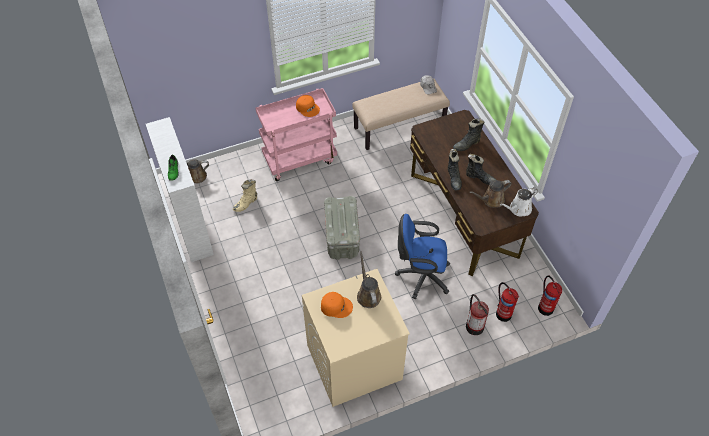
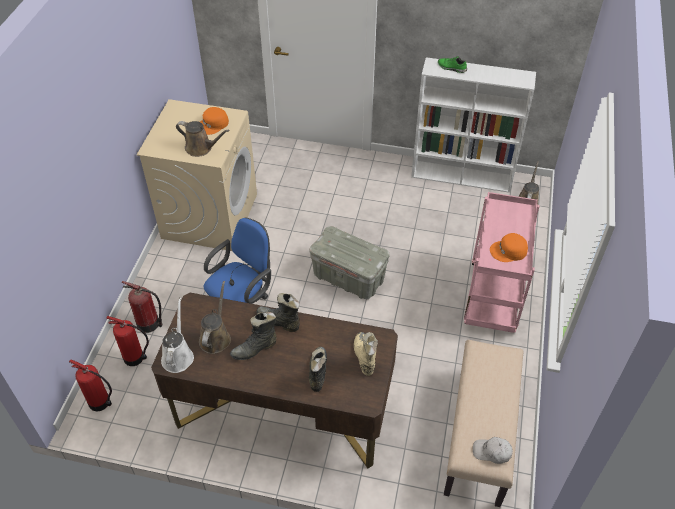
camera: 125 degrees right, 5 degrees down
beige boot [233,179,257,212] -> beige boot moved to [354,332,378,376]

